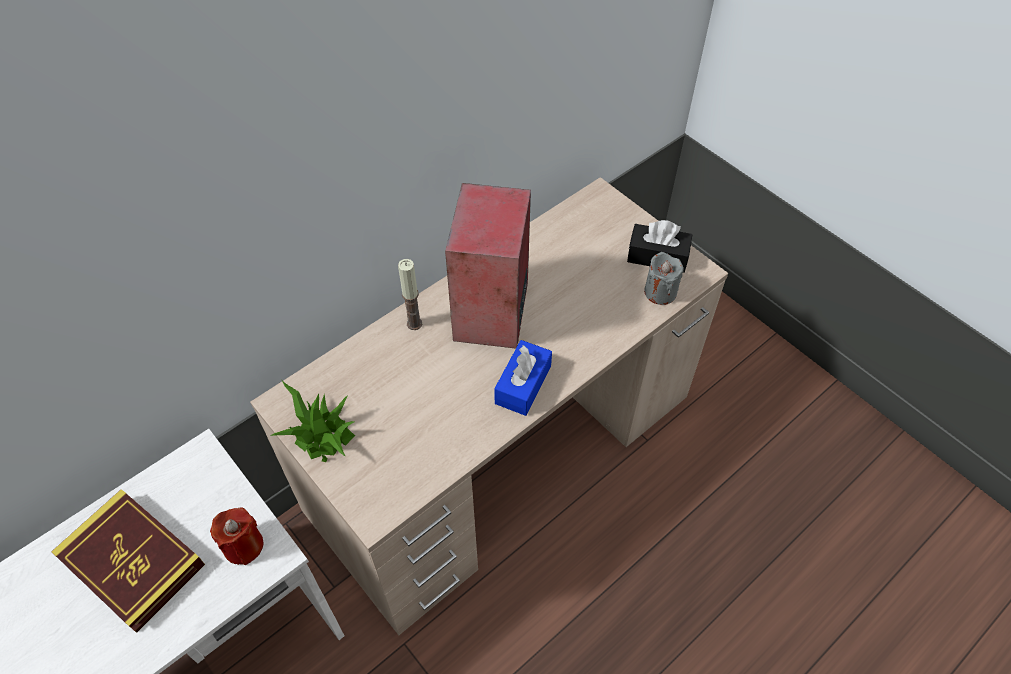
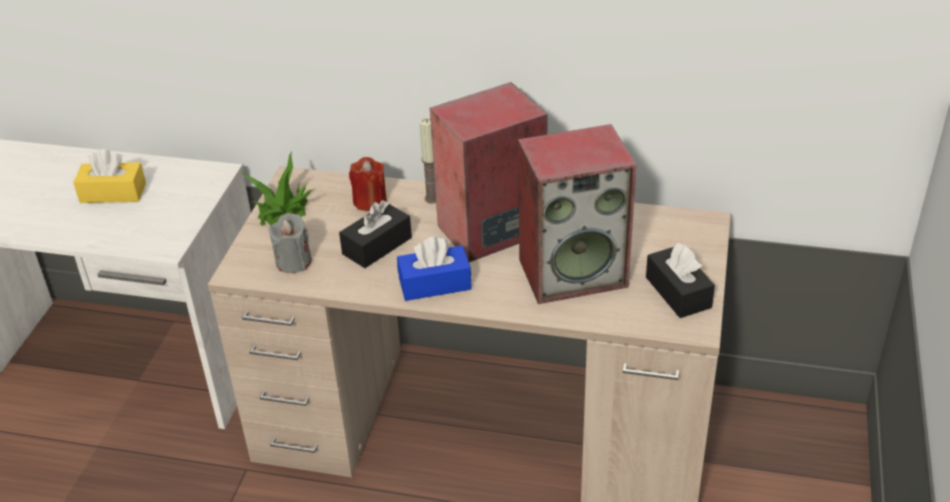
camera: 55 degrees right, 15 degrees down
book [51,489,205,633] -> yellow tissue box [73,149,146,203]
red candle [210,507,263,565] -> red candle moved to [349,157,387,211]
grey candle [644,252,684,305] -> grey candle moved to [269,213,312,273]
none -> black tissue box [339,200,412,268]
none -> speaker [518,124,637,304]

